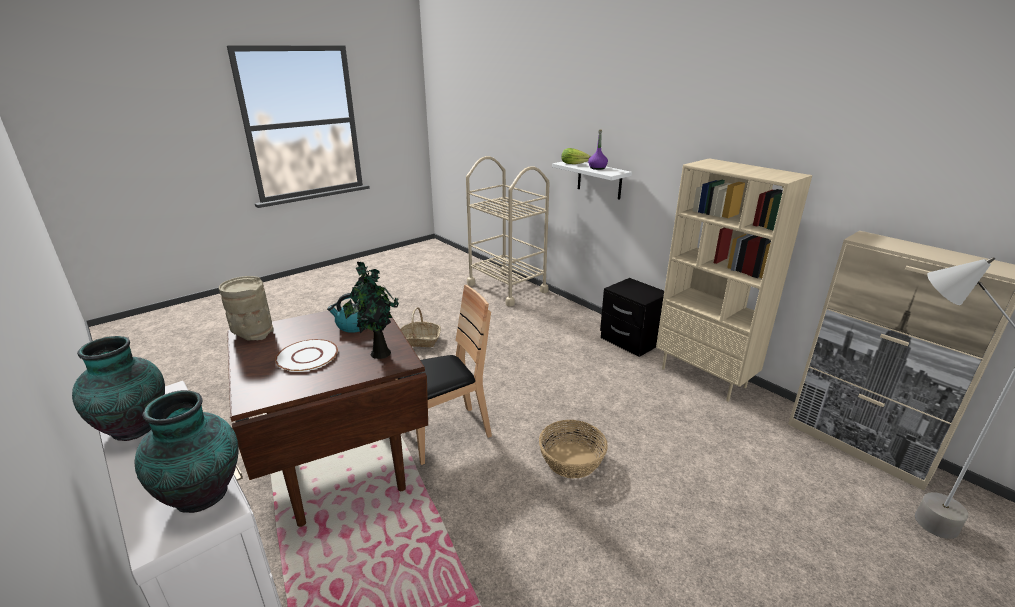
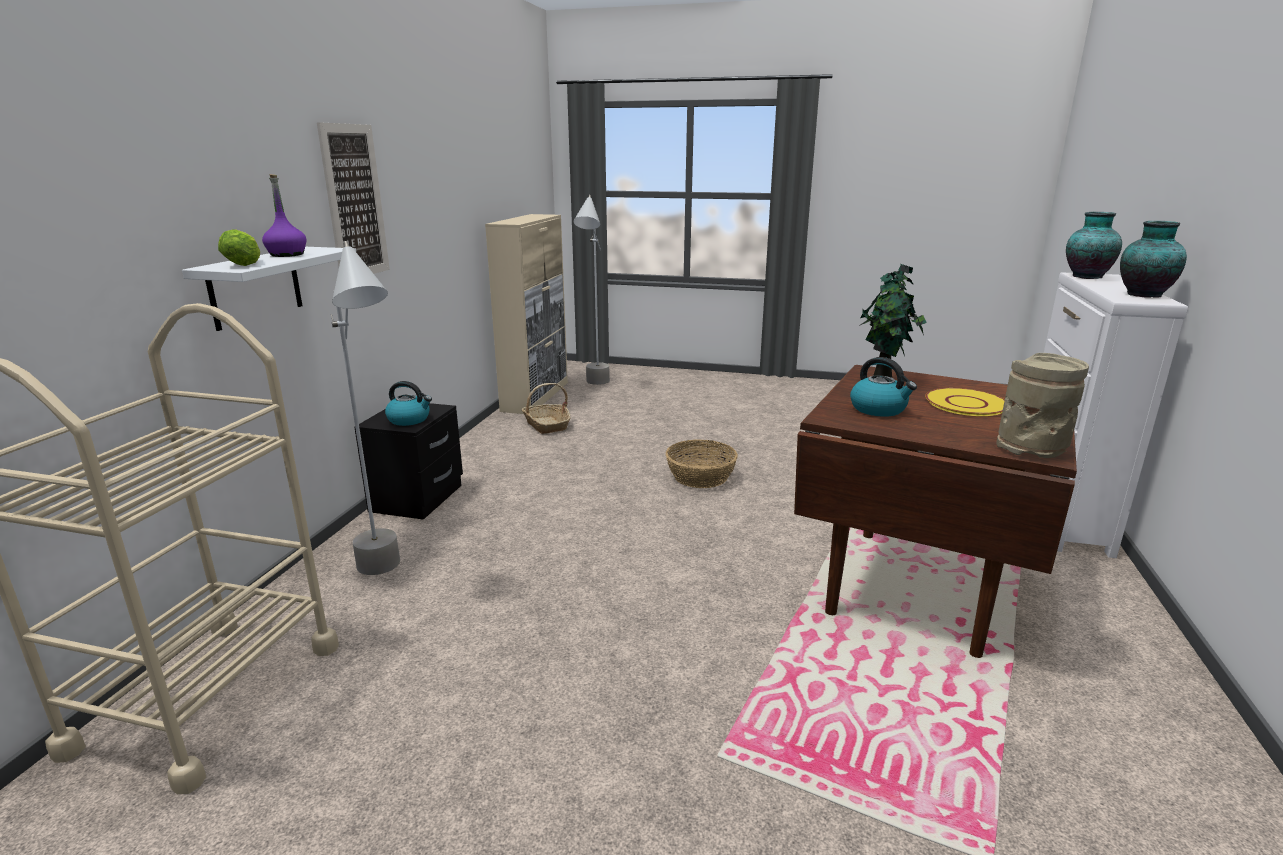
camera: 125 degrees left, 5 degrees down
white plate [275,339,338,372] -> yellow plate [925,388,1005,416]
brown chair [395,285,492,465] -> none
basket [400,307,441,347] -> basket moved to [522,383,571,434]
beige bookcase [656,158,812,402] -> none
none -> picture [317,122,390,274]
none -> grey floor lamp [331,241,400,575]
none -> kettle [385,381,432,426]

